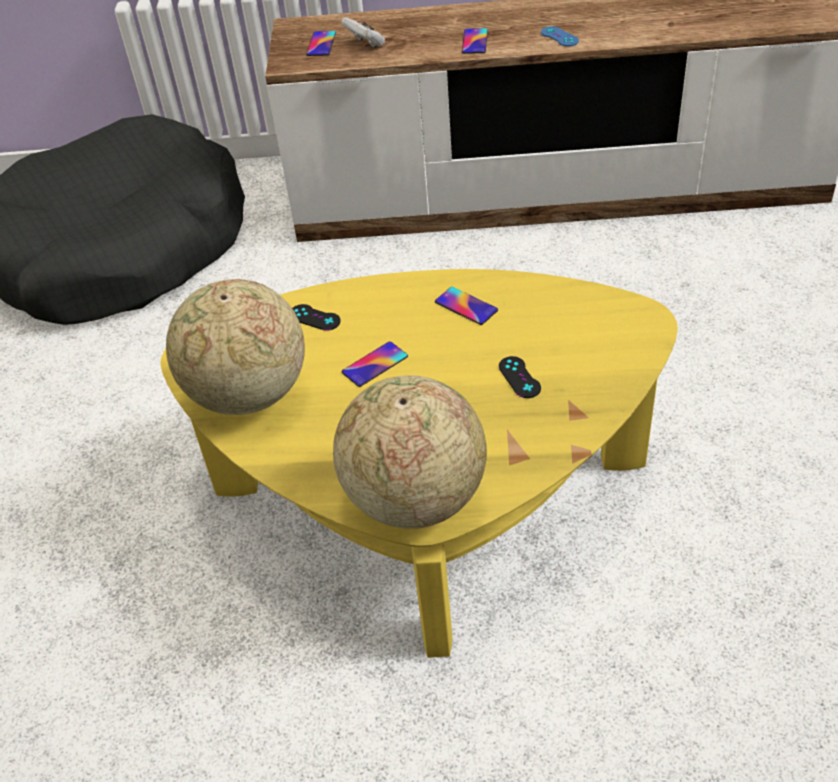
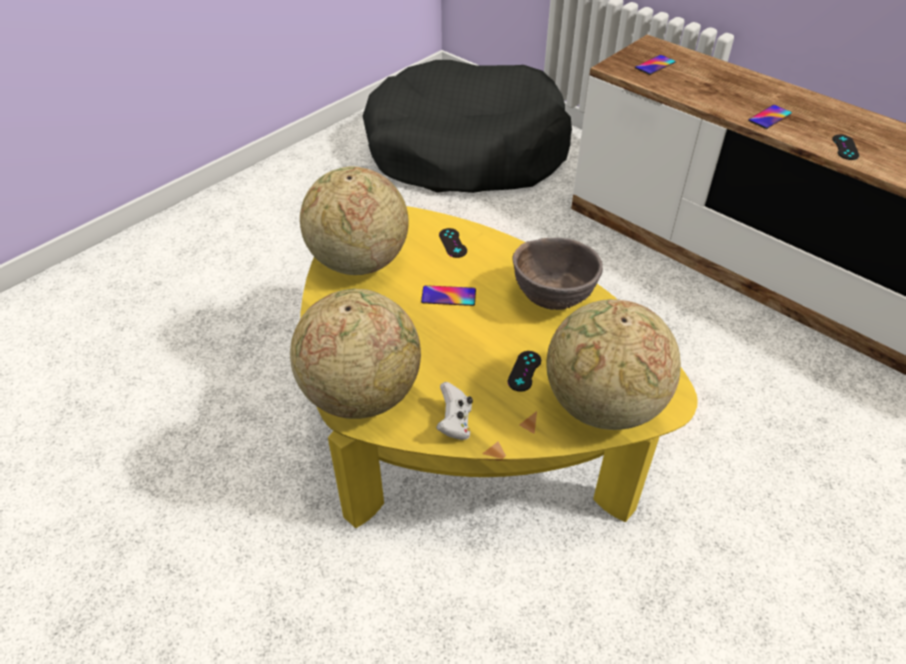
camera: 40 degrees right, 0 degrees up
white game controller [341,17,385,48] -> white game controller moved to [436,382,473,440]
phone [435,287,498,325] -> brown bowl [512,238,603,310]
blue game controller [541,26,579,47] -> black game controller [832,134,859,160]
none -> globe [546,299,681,430]

